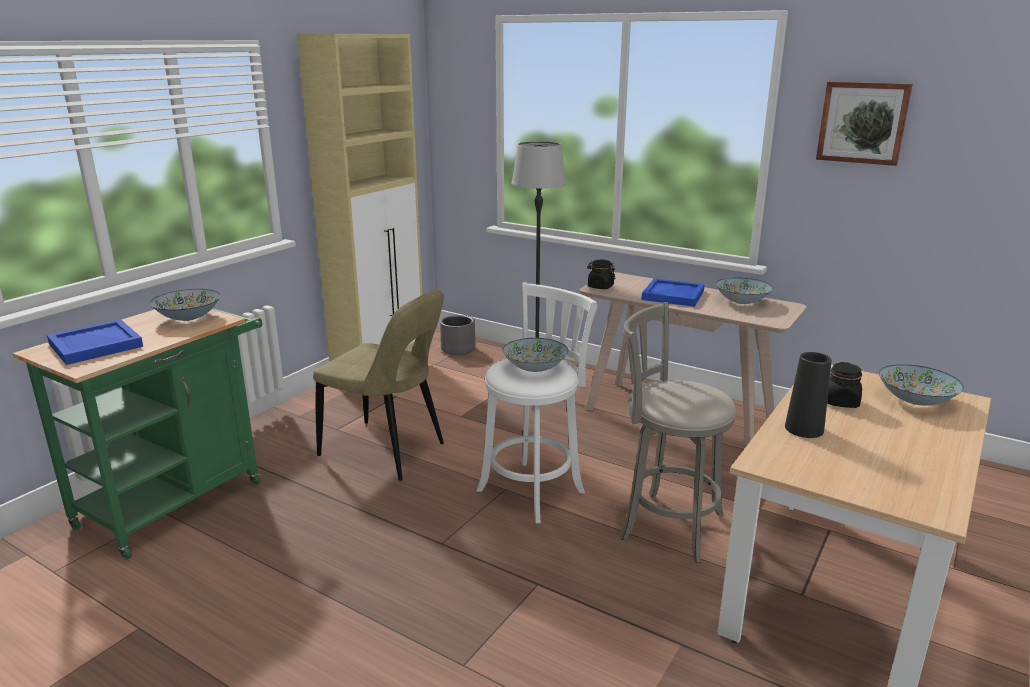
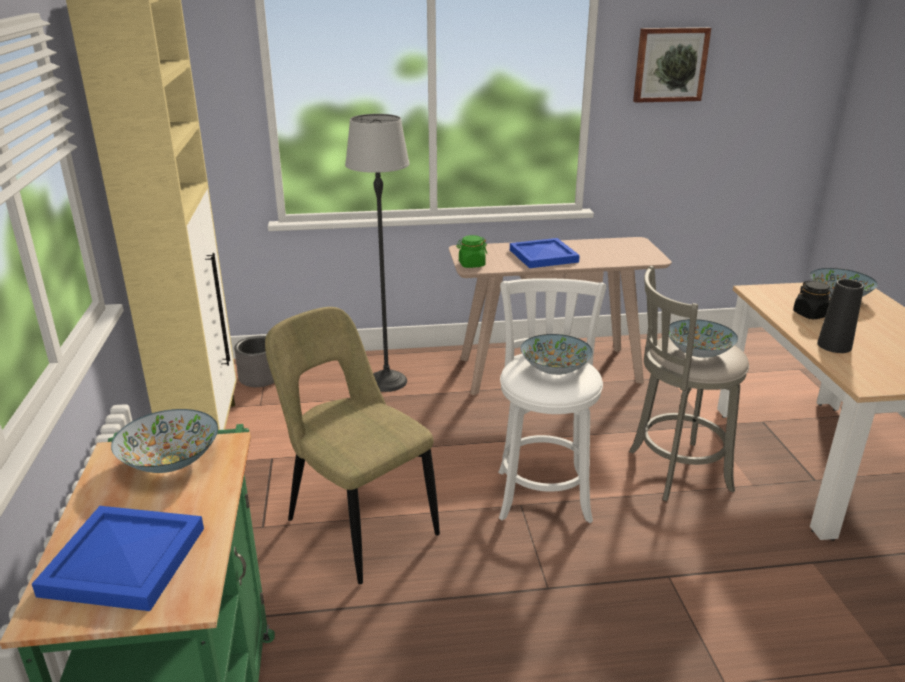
camera: 40 degrees left, 5 degrees up
beige chair [313,289,444,481] -> beige chair turned 120 degrees counterclockwise [265,307,440,584]
black jar [587,260,615,289] -> green jar [456,235,487,268]
bowl [716,278,773,304] -> bowl moved to [669,319,738,358]

